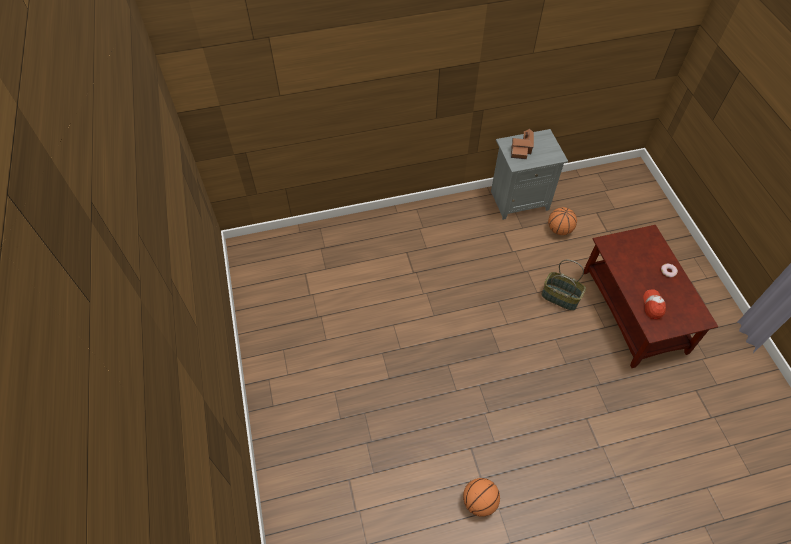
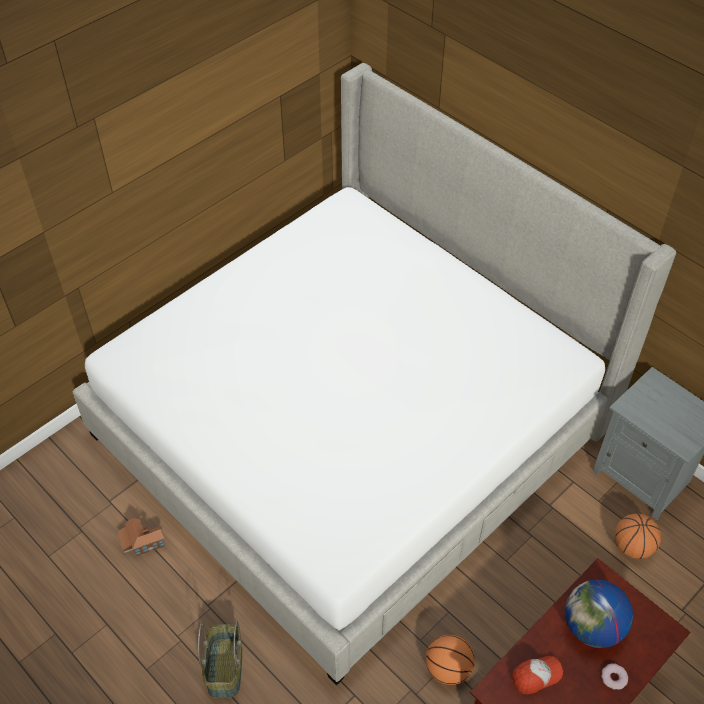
camera: 60 degrees right, 5 degrees down
basketball [463,478,500,517] -> basketball moved to [425,635,475,685]
toy house [511,129,534,159] -> toy house moved to [117,518,165,556]
basket [541,260,586,311] -> basket moved to [198,621,242,698]
none -> bed [73,63,676,685]
none -> globe [565,580,633,648]

